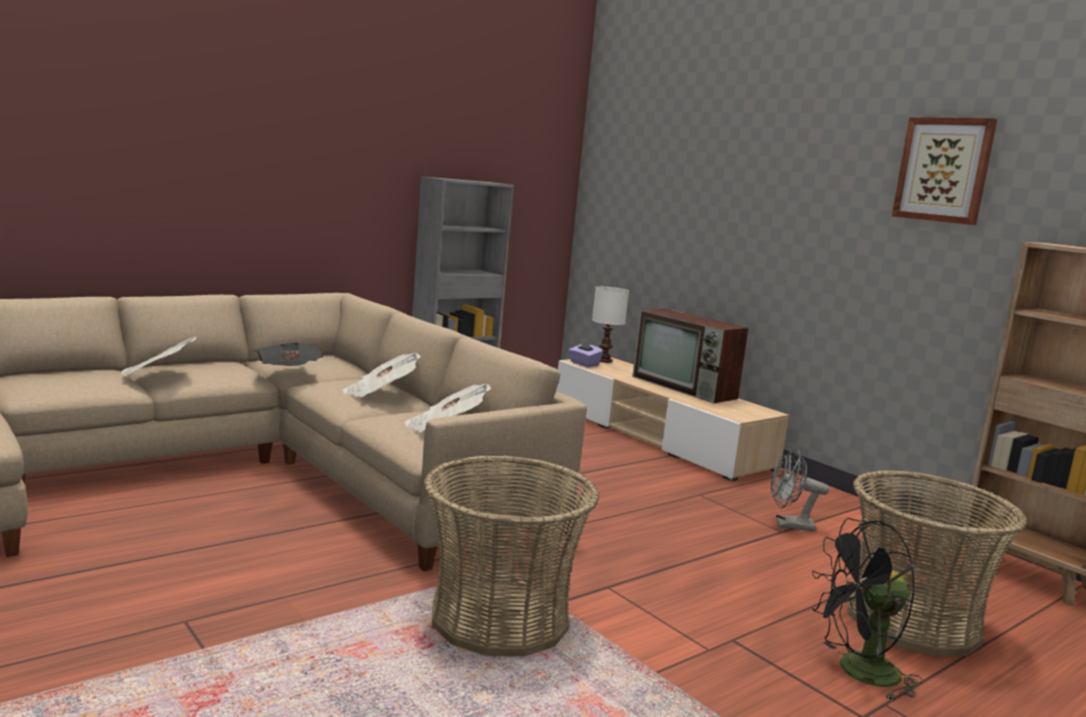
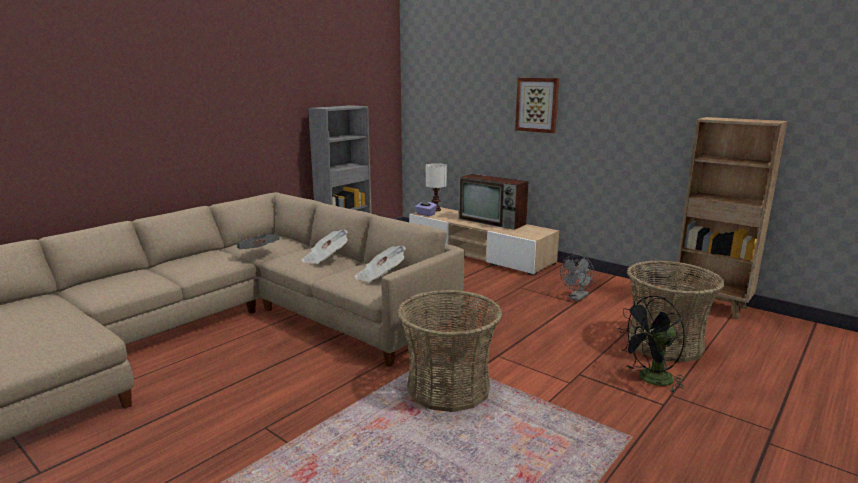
camera: 10 degrees left, 5 degrees up
newspaper [121,337,196,376] -> none
grey fan [771,449,829,531] -> grey fan turned 45 degrees counterclockwise [560,254,594,301]
picture [892,117,997,225] -> picture moved to [515,78,559,133]

